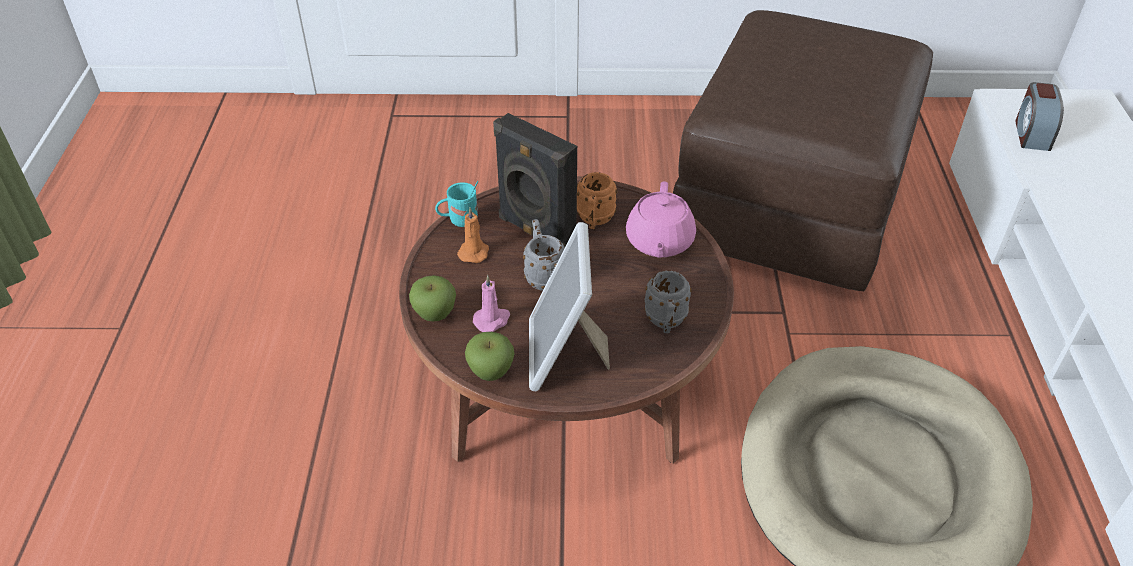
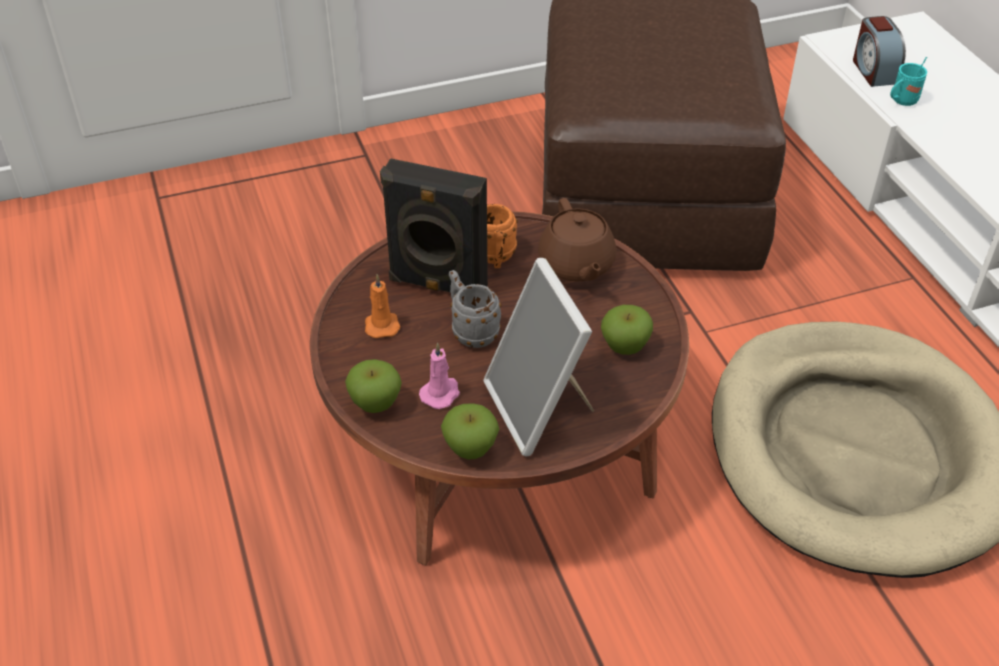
camera: 20 degrees left, 0 degrees up
turquoise mug [435,181,478,227] -> turquoise mug moved to [890,57,927,106]
pink teapot [626,181,696,258] -> brown teapot [538,198,617,282]
grey mug [644,270,692,333] -> apple [601,305,653,355]

